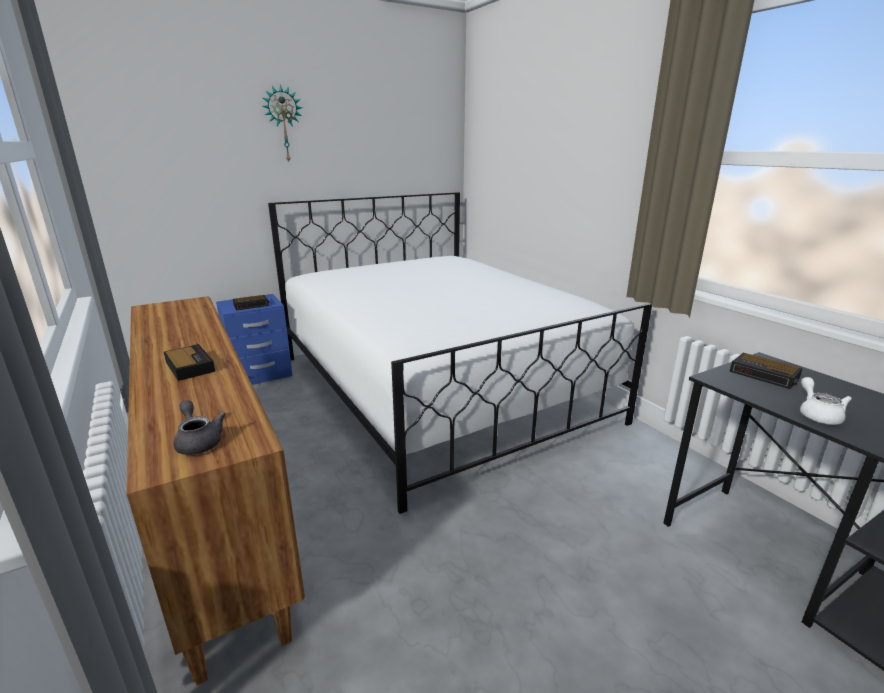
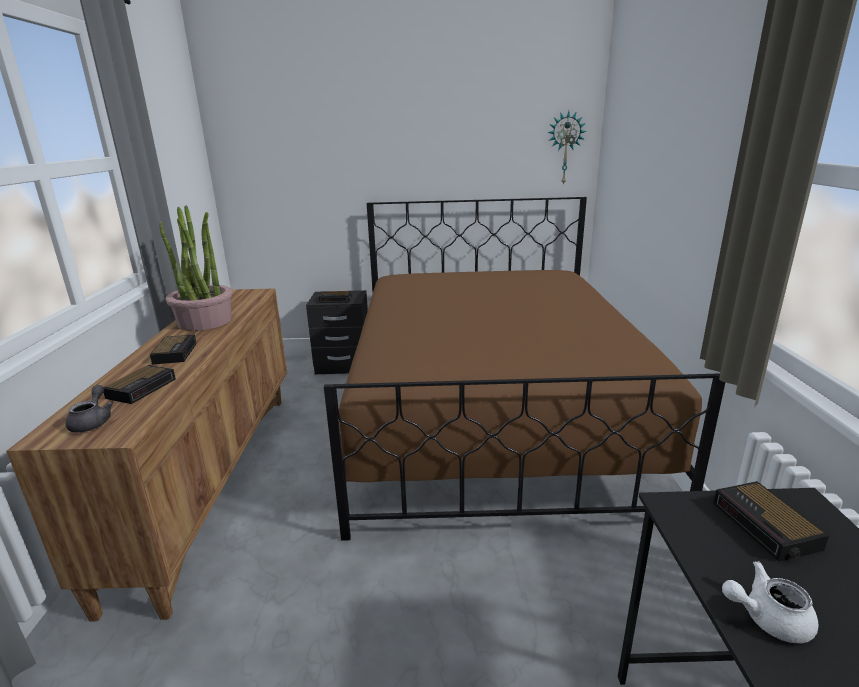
camera: 30 degrees right, 0 degrees up
blue nightstand [216,294,292,385] -> black nightstand [306,290,368,374]
wall clock [262,84,302,162] -> wall clock moved to [548,111,587,185]
white bed [268,192,652,514] -> brown bed [324,197,725,541]
white teapot [800,377,852,425] -> white teapot turned 120 degrees counterclockwise [722,561,818,643]
none -> alarm clock [104,365,176,404]
none -> potted plant [159,205,233,331]

